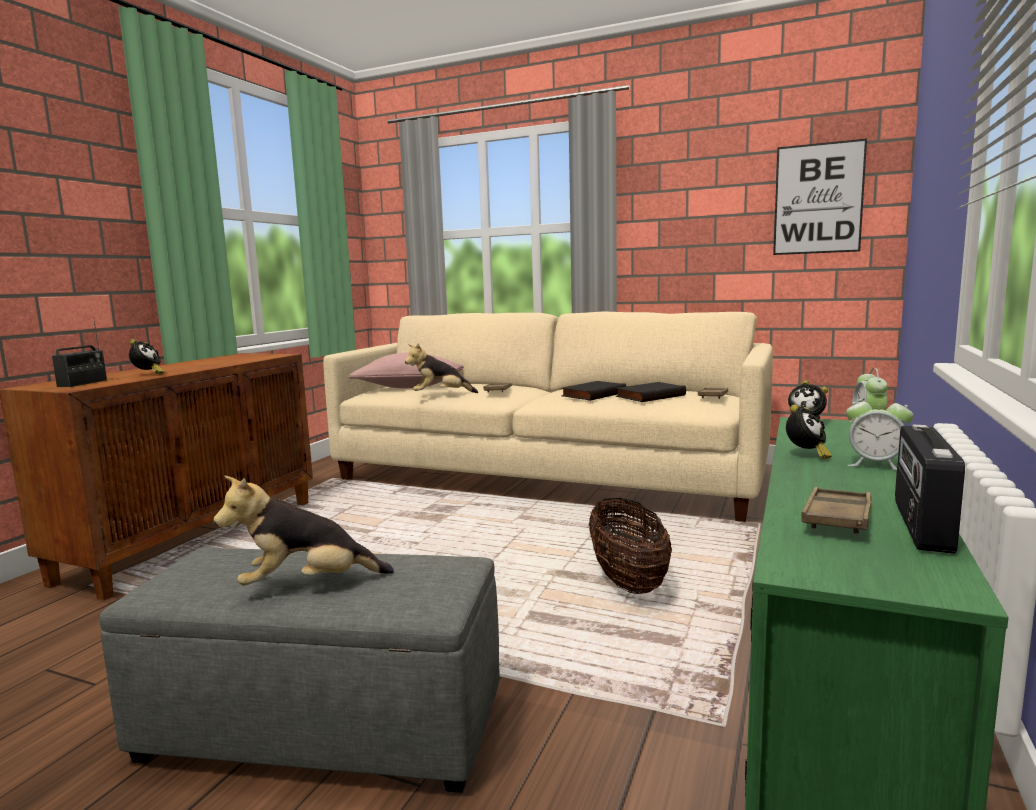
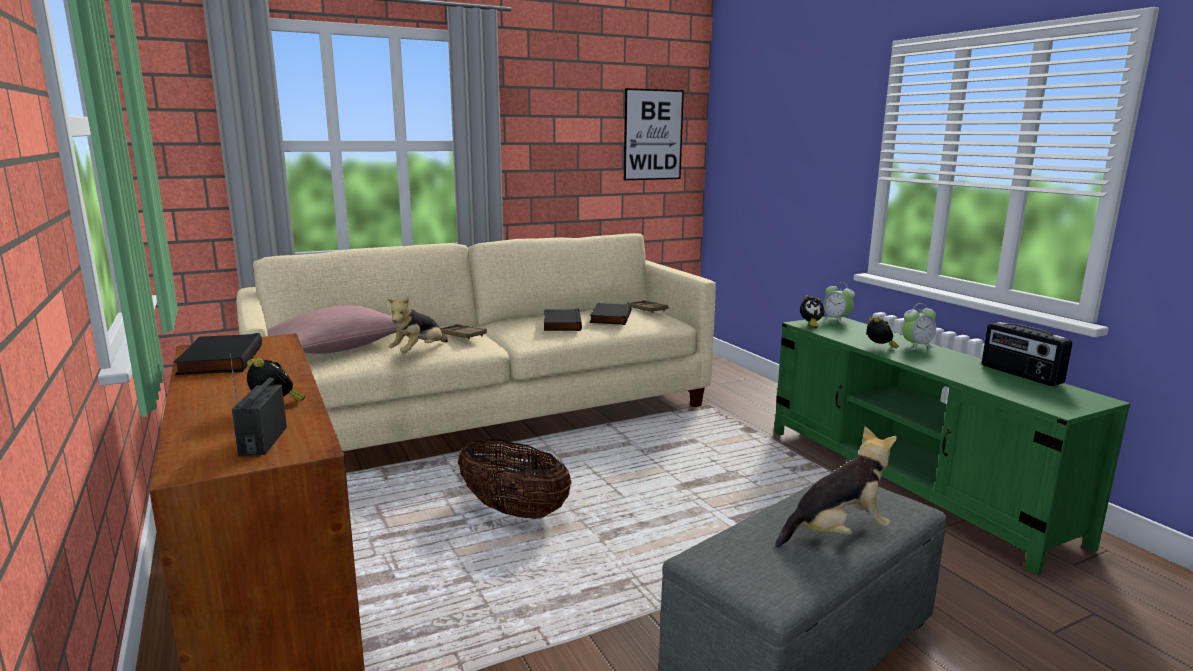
camera: 50 degrees left, 5 degrees up
radio [52,317,107,387] -> radio turned 150 degrees counterclockwise [230,353,287,456]
plush toy [214,475,394,586] -> plush toy turned 135 degrees counterclockwise [775,426,897,548]
basket [589,498,672,594] -> basket moved to [458,440,572,519]
brown tray [801,487,871,534] -> none
none -> black book [174,333,262,375]

